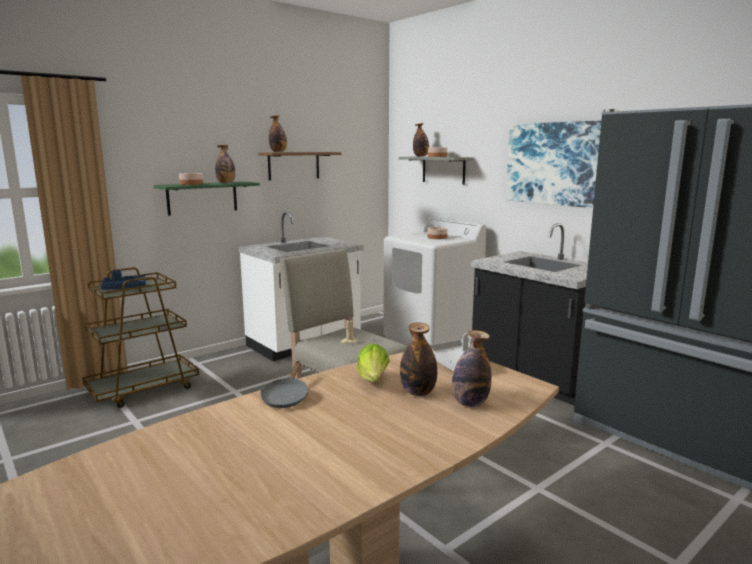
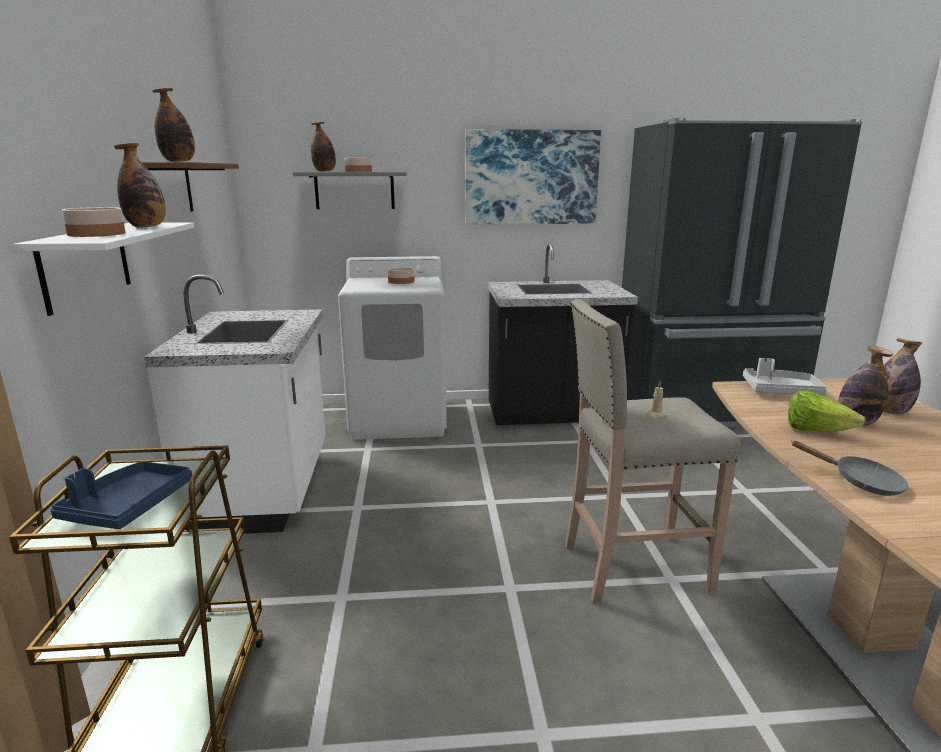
camera: 55 degrees left, 5 degrees up
green shelf [154,181,260,216] -> white shelf [13,222,195,316]

